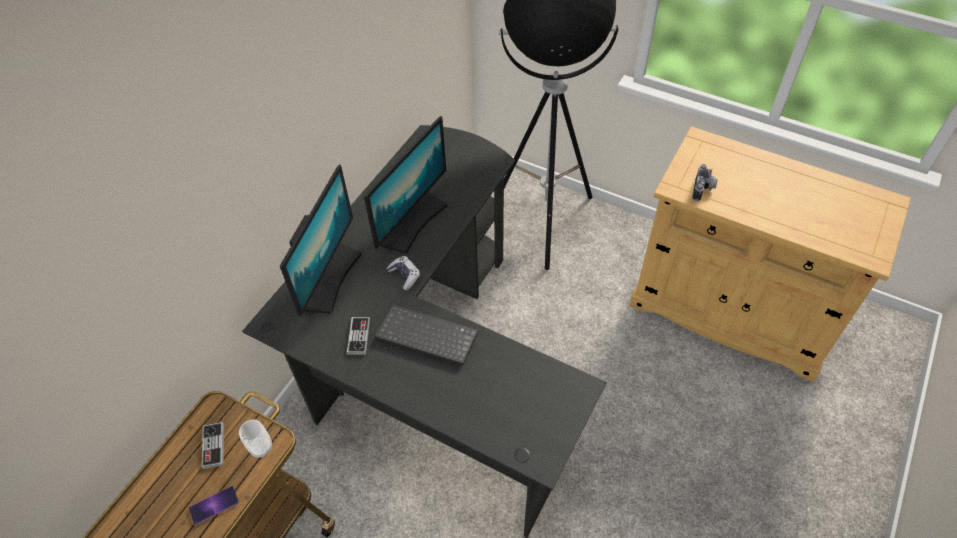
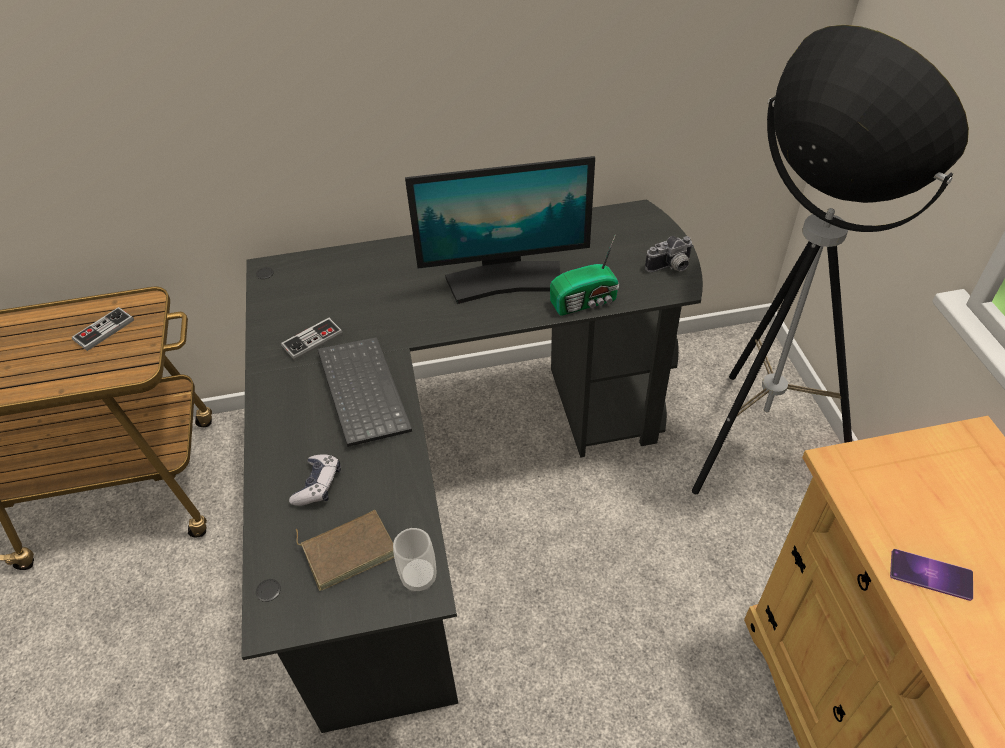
camera: 50 degrees right, 5 degrees down
phone [189,486,239,525] -> phone moved to [890,549,973,601]
cup [239,420,272,458] -> cup moved to [393,528,436,592]
monitor [280,165,362,317] -> none
game controller [386,256,420,290] -> game controller moved to [289,454,341,506]
camera [692,164,718,201] -> camera moved to [645,236,694,272]
none -> brown book [296,510,394,591]
none -> radio [550,234,619,316]

